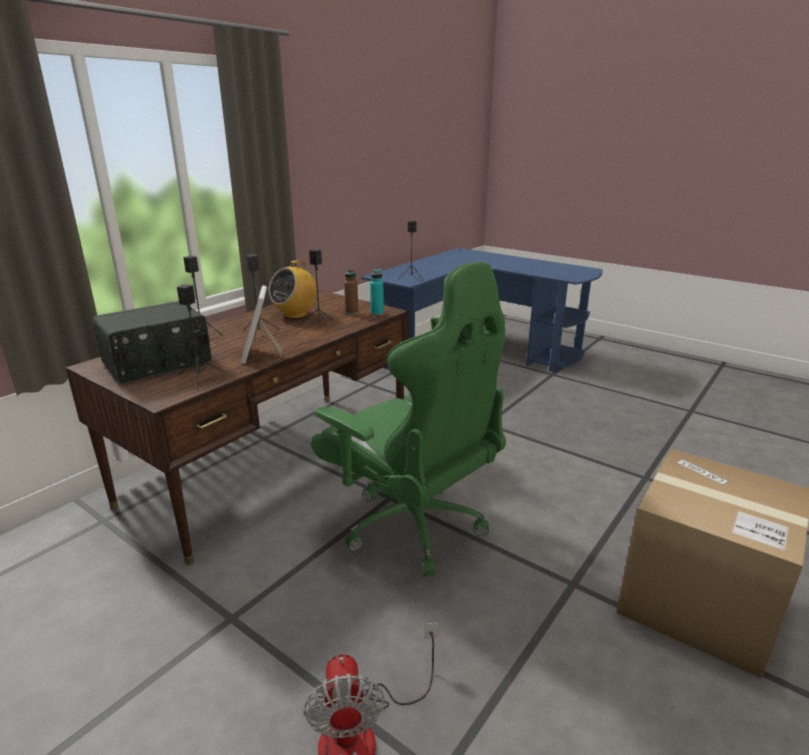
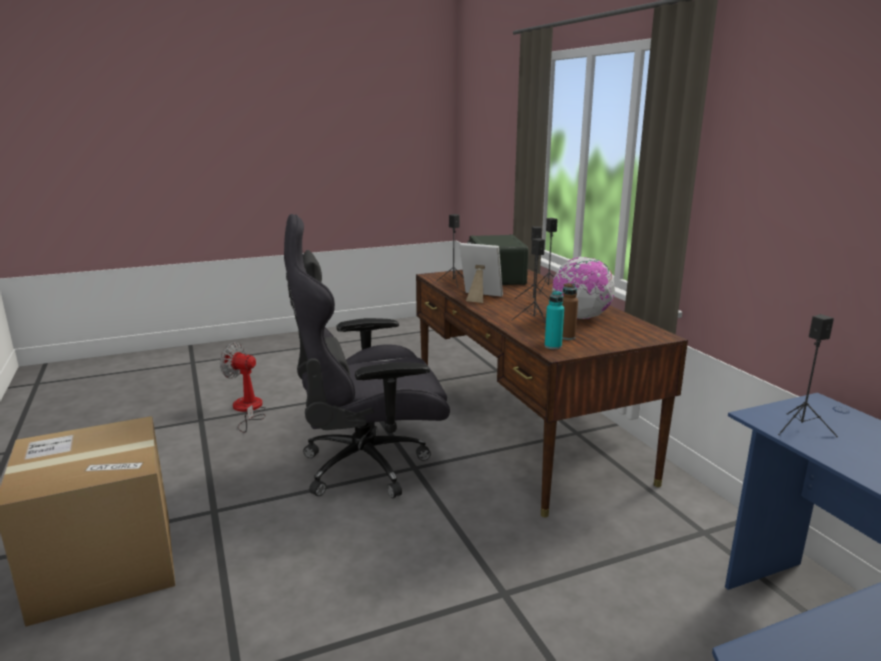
camera: 120 degrees right, 5 degrees down
radio [269,260,317,319] -> globe [552,257,615,319]
green office chair [311,262,506,576] -> black office chair [284,214,450,498]

